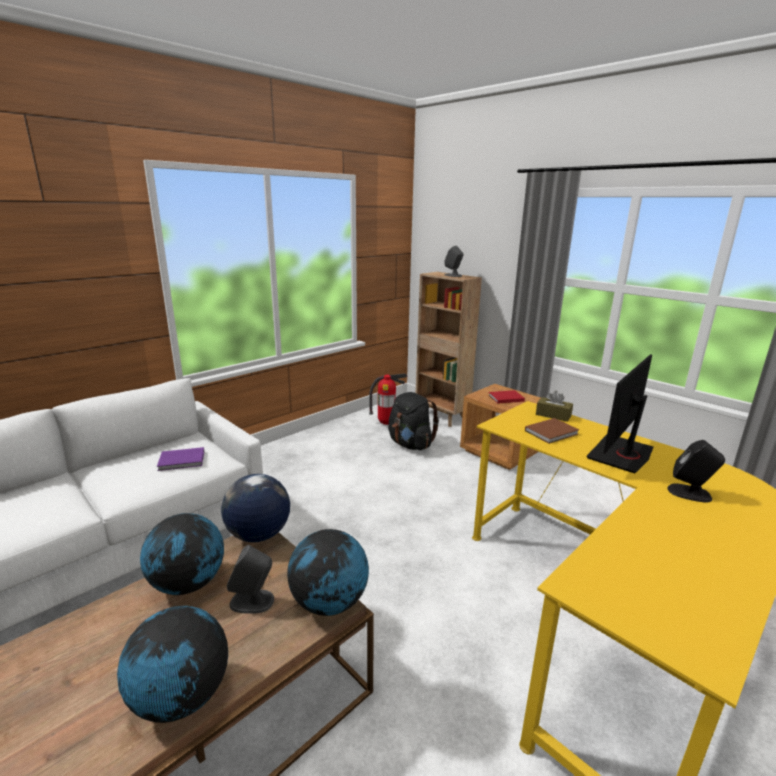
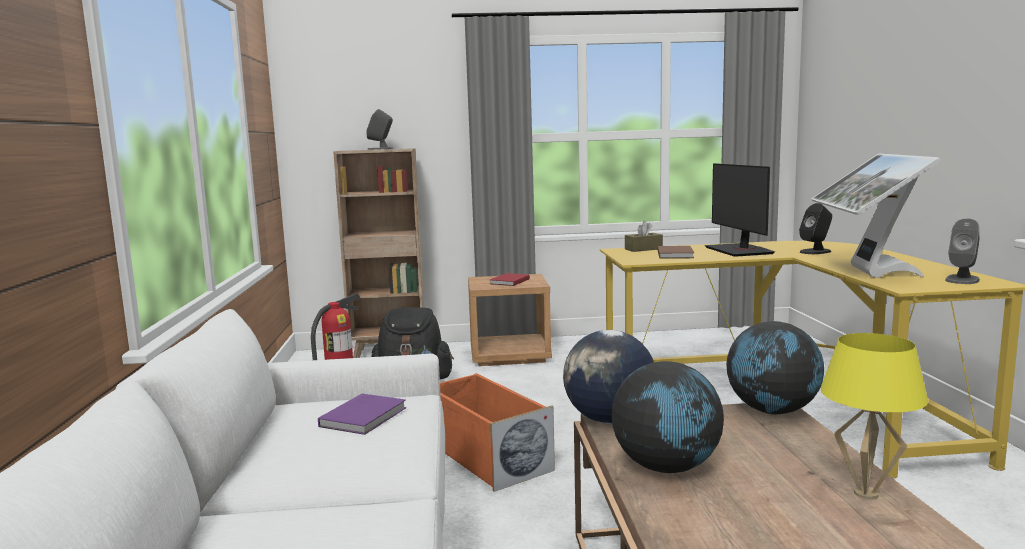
camera: 50 degrees left, 10 degrees down
globe [117,606,228,723] -> yellow table lamp [820,333,928,500]
grey speaker [227,545,274,614] -> grey speaker moved to [945,219,980,284]
none -> orange storage box [440,373,555,492]
none -> monitor [811,153,940,278]

